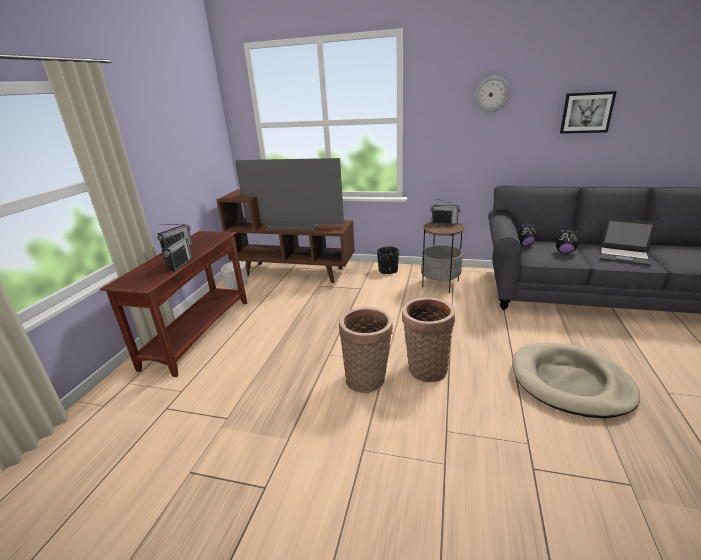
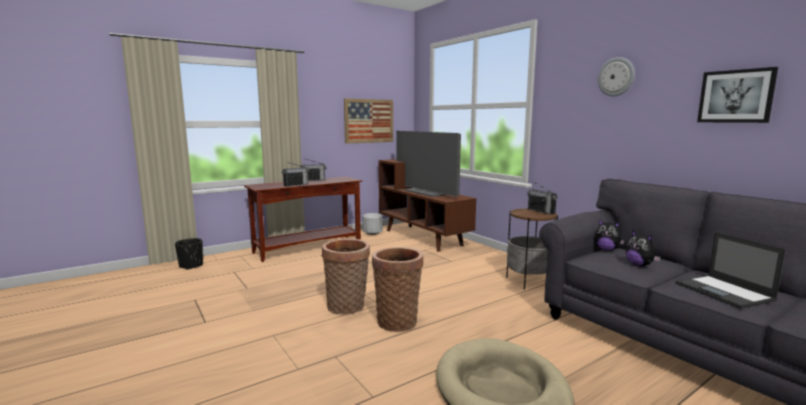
camera: 40 degrees right, 15 degrees down
black planter [377,246,399,274] -> black planter moved to [175,238,203,270]
none -> picture [344,98,393,144]

